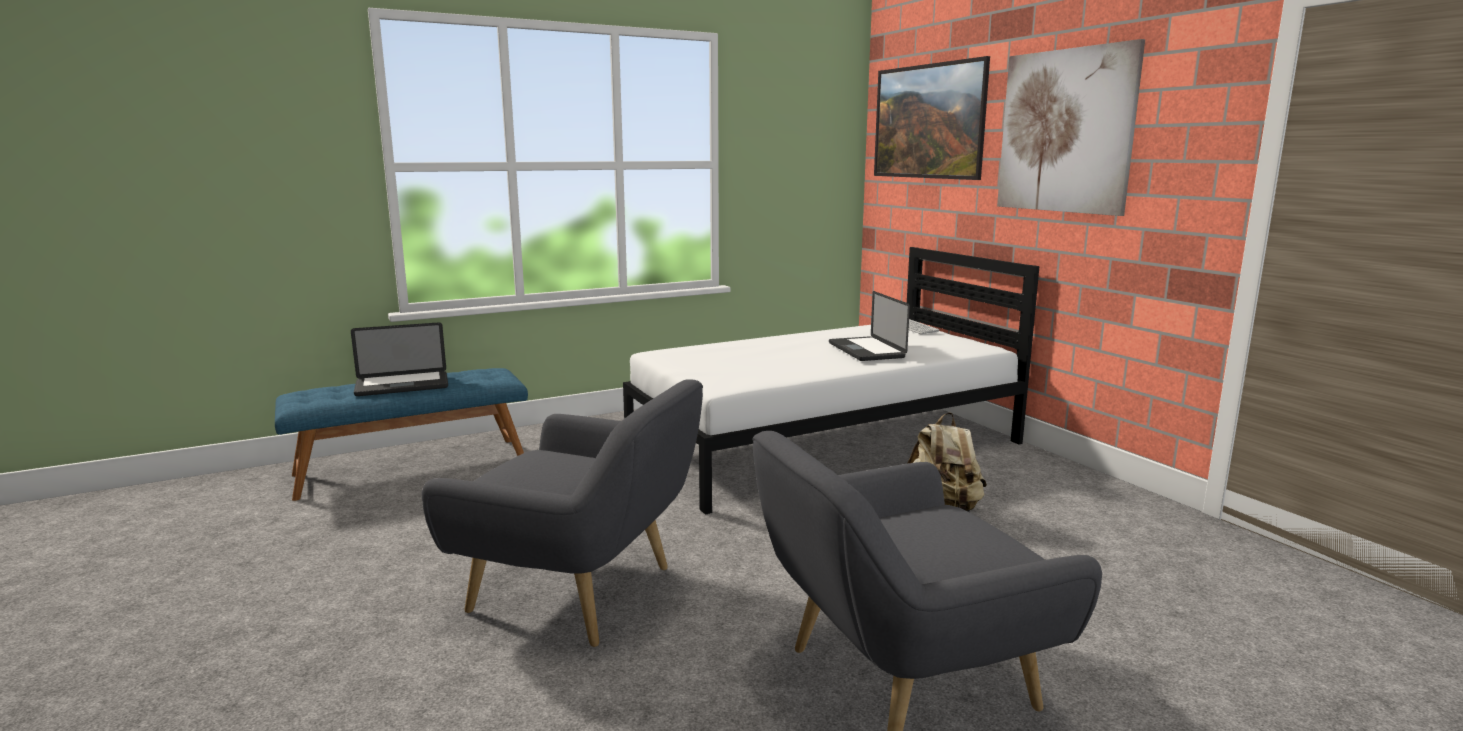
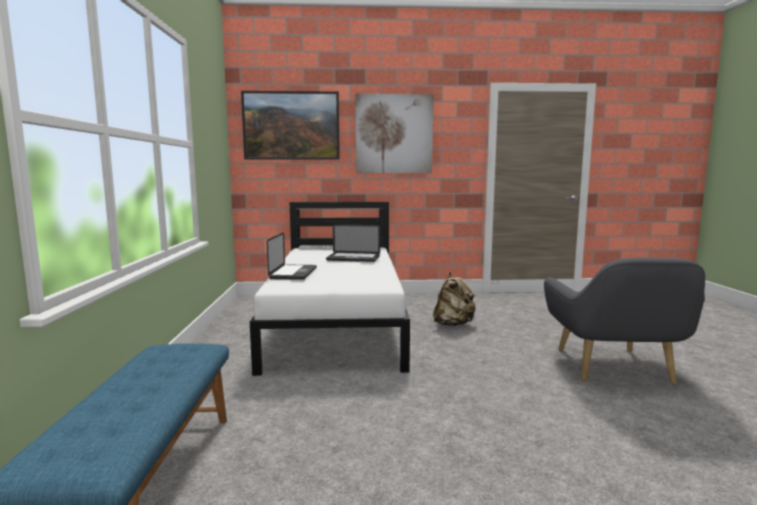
camera: 65 degrees left, 5 degrees down
laptop [351,322,448,396] -> laptop moved to [267,232,317,280]
grey armchair [421,379,703,647] -> none

